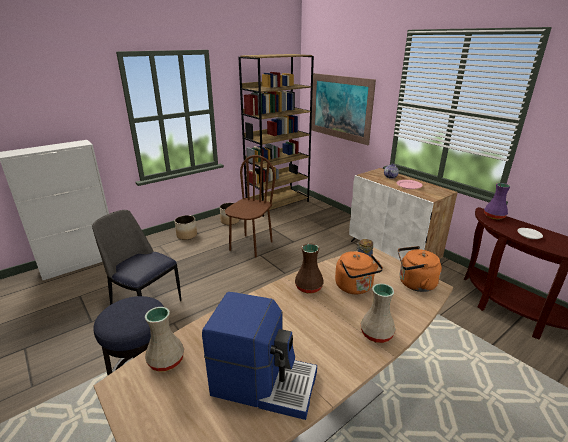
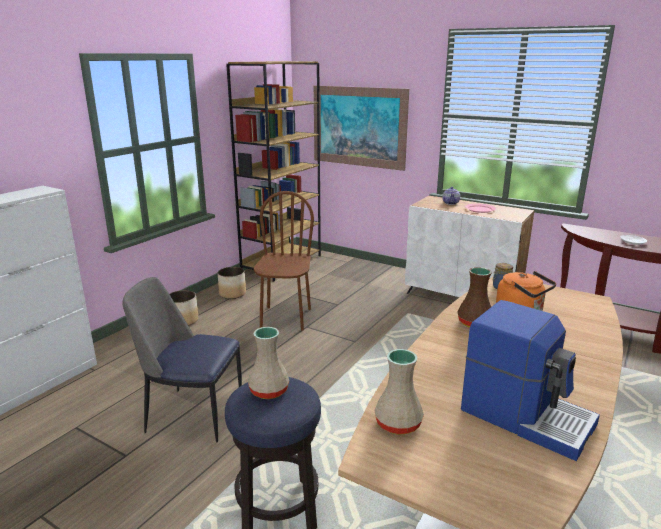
camera: 20 degrees left, 5 degrees down
coffee machine [202,292,317,420] -> coffee machine turned 45 degrees clockwise [461,300,600,461]
beige vase [360,283,396,343] -> beige vase moved to [248,327,290,399]
orange kettle [398,246,442,292] -> none
purple vase [484,183,511,220] -> none

